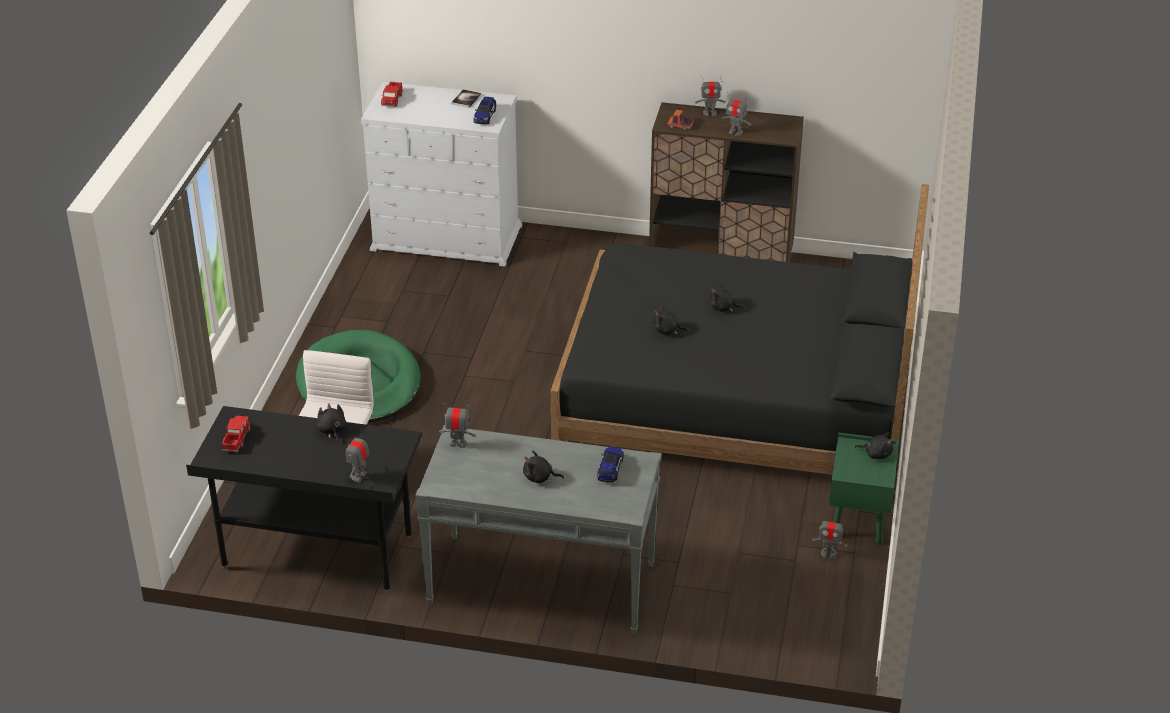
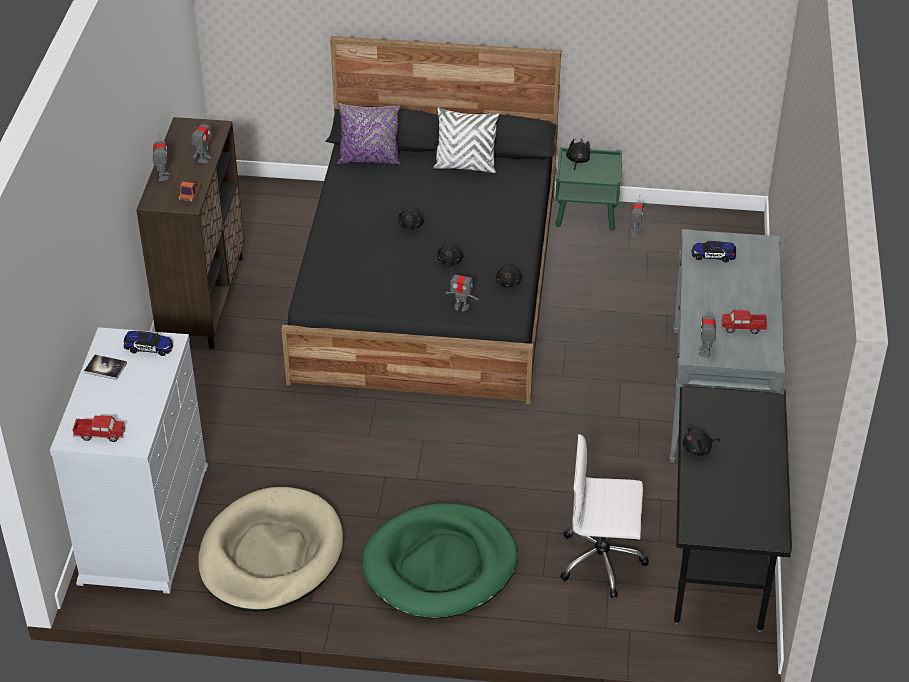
camera: 95 degrees left, 5 degrees up
toy truck [222,416,251,452] -> toy truck moved to [721,310,767,334]
toy robot [346,428,369,483] -> toy robot moved to [445,269,479,311]
black plush toy [523,451,564,483] -> black plush toy moved to [496,265,522,287]
none -> beige dog bed [198,487,343,612]
none -> purple pillow [338,103,400,165]
none -> white pillow [433,108,499,173]

